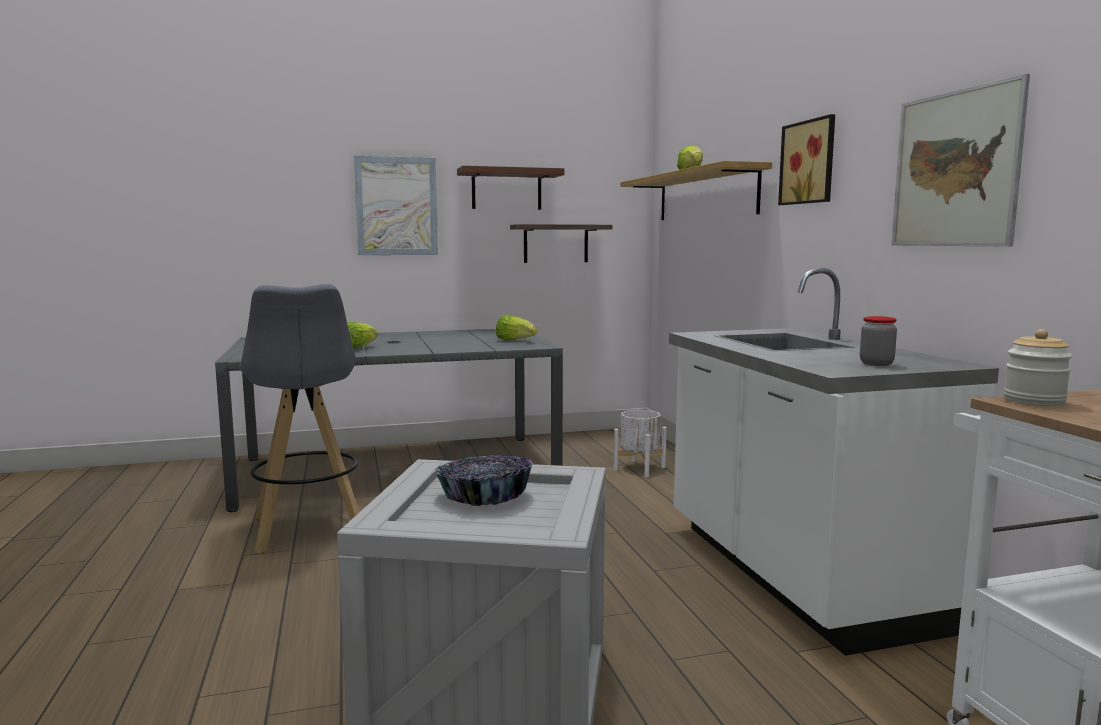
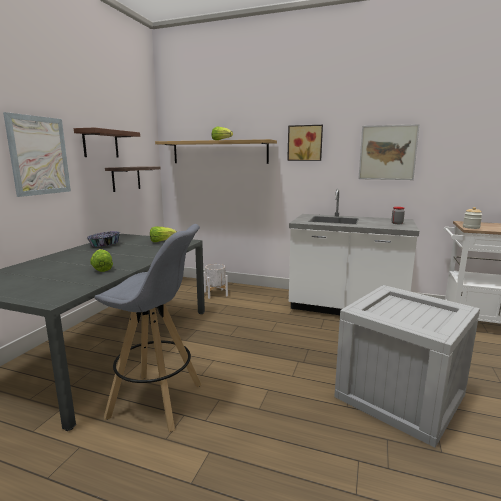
camera: 55 degrees left, 5 degrees up
bowl [434,455,533,506] -> bowl moved to [87,231,120,247]

